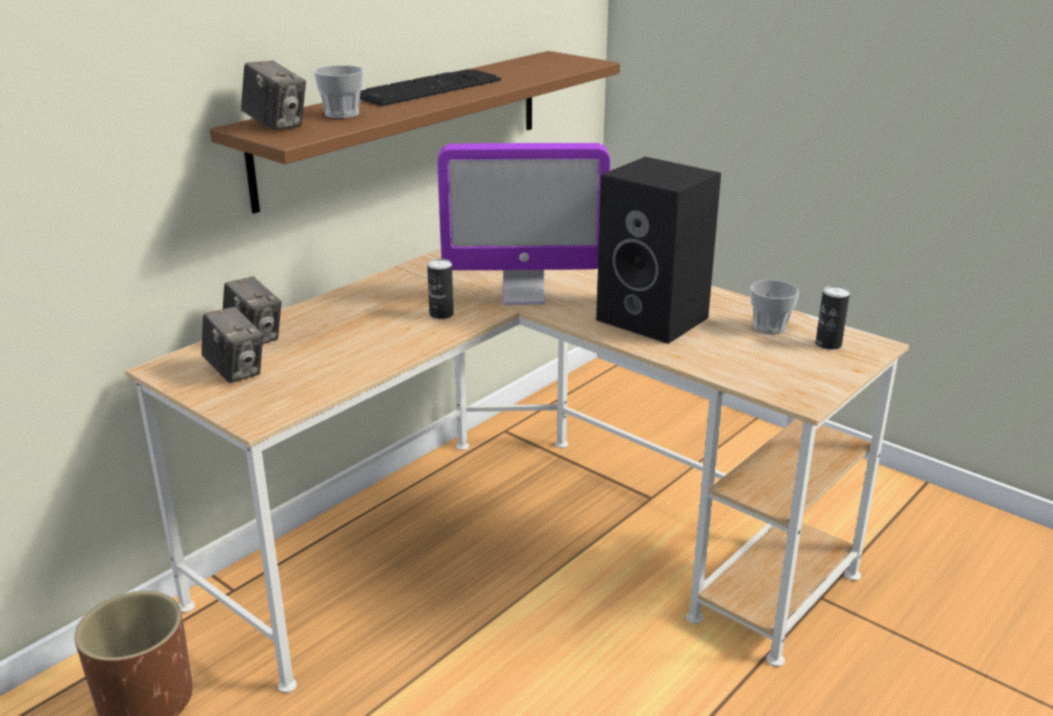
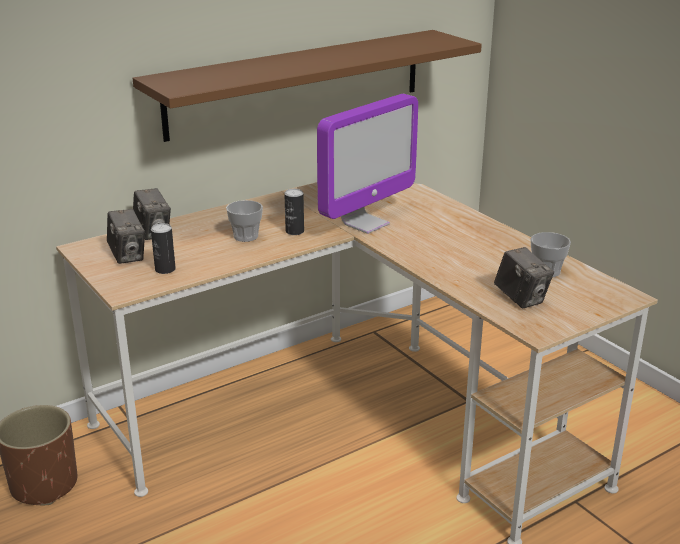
camera: 15 degrees right, 0 degrees up
camera [241,61,306,130] -> camera moved to [494,247,554,308]
cup [313,65,364,119] -> cup moved to [226,200,263,242]
keyboard [360,69,501,106] -> none
monitor [438,143,610,305] -> monitor turned 60 degrees counterclockwise [317,94,418,234]
black speaker [596,157,721,344] -> none
can [816,286,850,350] -> can moved to [151,223,176,274]

